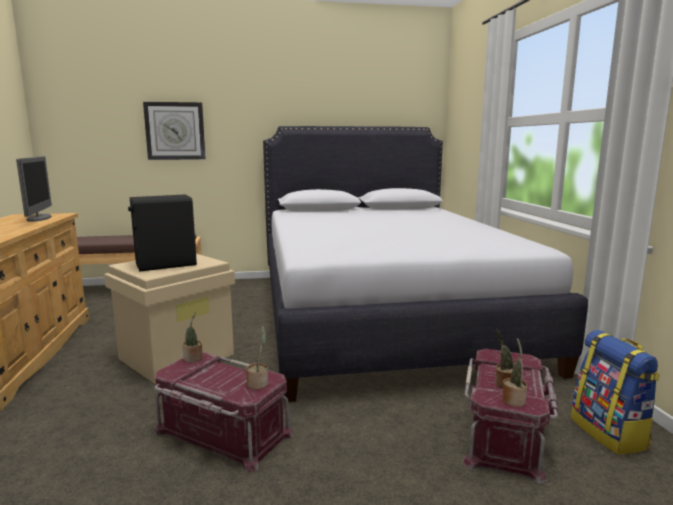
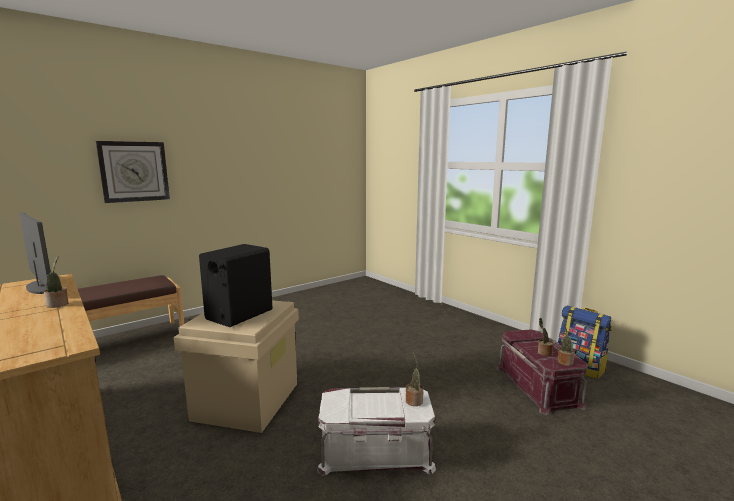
camera: 30 degrees left, 0 degrees up
red storage box [154,352,294,472] -> white storage box [317,387,436,476]
potted plant [182,312,203,363] -> potted plant moved to [44,256,69,308]
white bed [263,126,588,402] -> none

